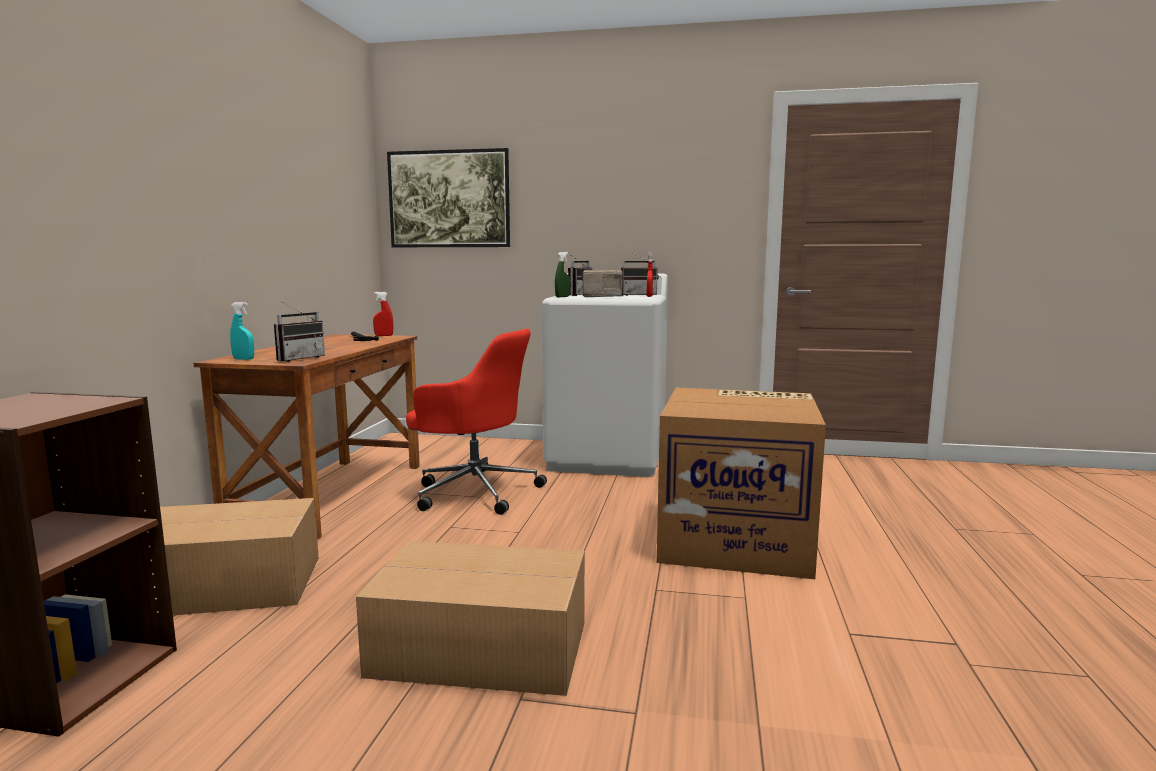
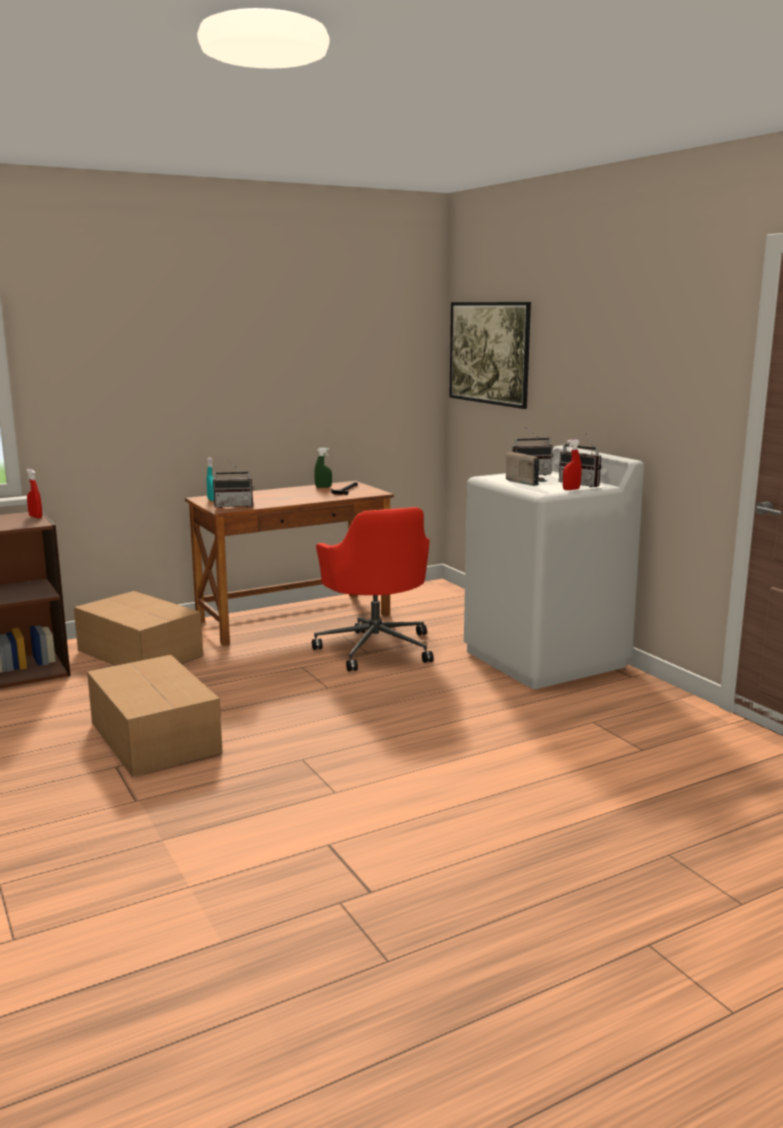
camera: 50 degrees right, 5 degrees up
red spray bottle [373,292,393,336] -> red spray bottle moved to [26,469,42,518]
green spray bottle [555,252,570,297] -> green spray bottle moved to [314,448,332,488]
cardboard box [657,387,826,579] -> none

